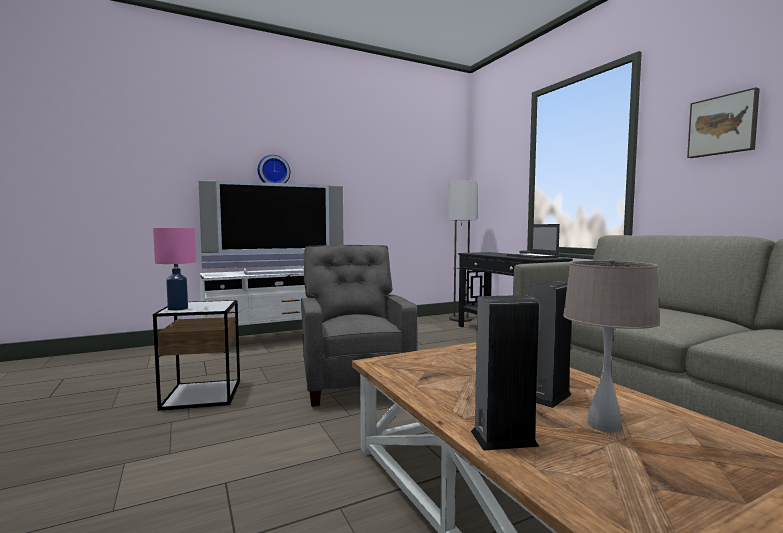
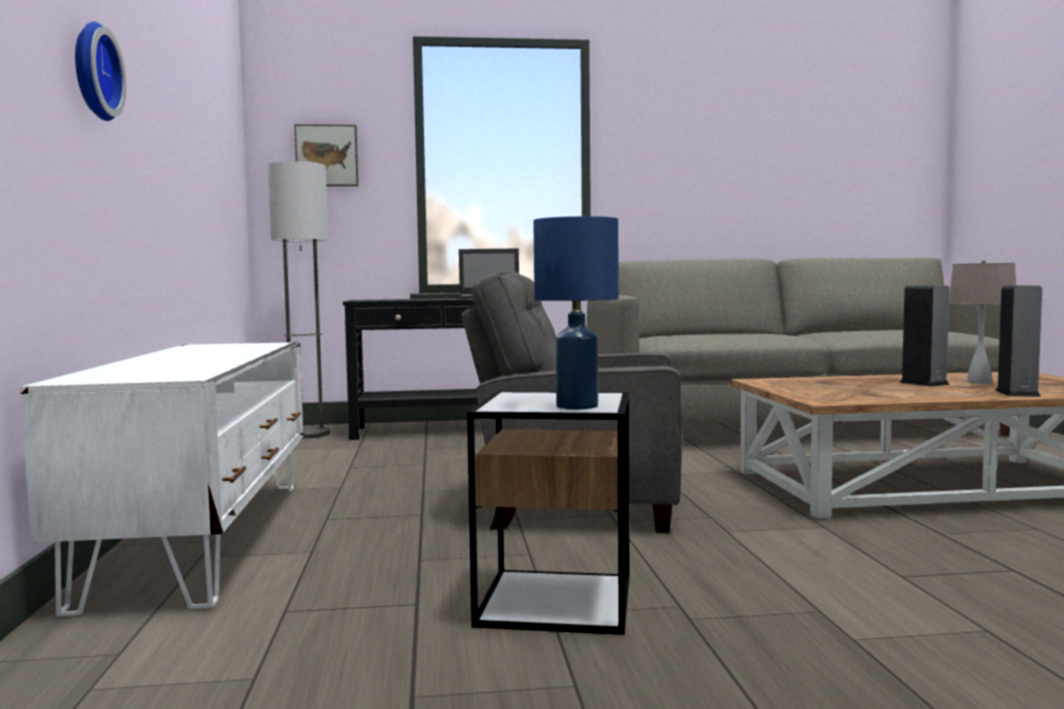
camera: 70 degrees left, 0 degrees up
pink table lamp [153,228,196,311] -> blue table lamp [533,216,619,410]
television [198,180,344,275] -> none
picture [687,87,760,158] -> picture moved to [294,124,358,186]

